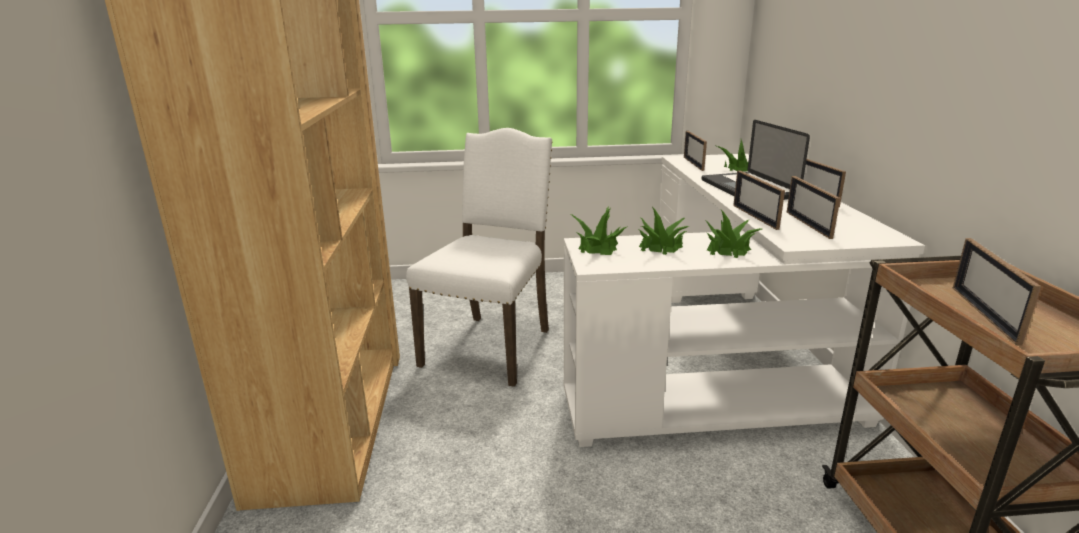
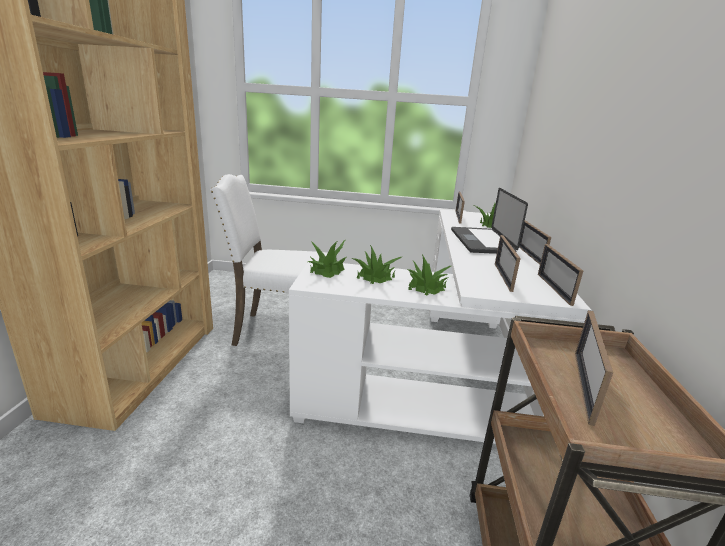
camera: 10 degrees right, 0 degrees up
white chair [406,128,553,387] -> white chair turned 120 degrees counterclockwise [210,174,328,346]
picture frame [733,170,785,230] -> picture frame moved to [538,244,583,306]

